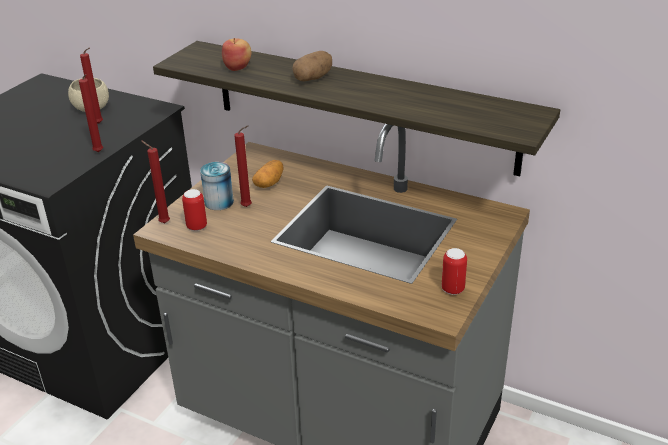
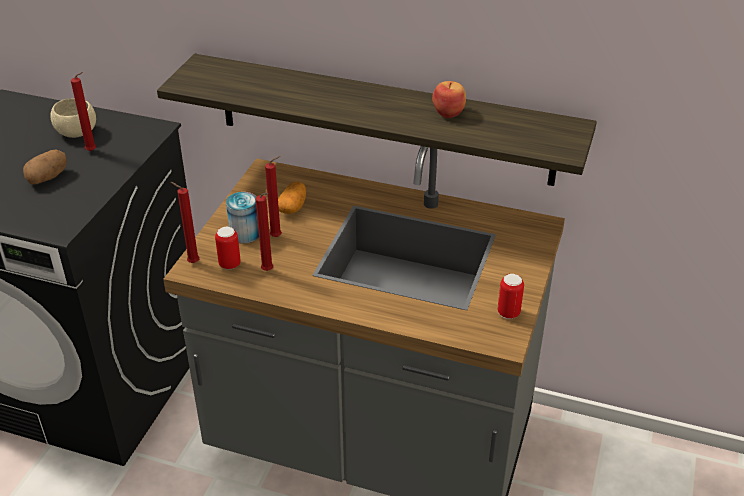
camera: 10 degrees left, 5 degrees up
red candle [79,74,103,152] -> red candle moved to [256,193,273,271]
apple [222,38,251,71] -> apple moved to [432,81,466,118]
potato [292,51,332,81] -> potato moved to [23,149,67,184]

